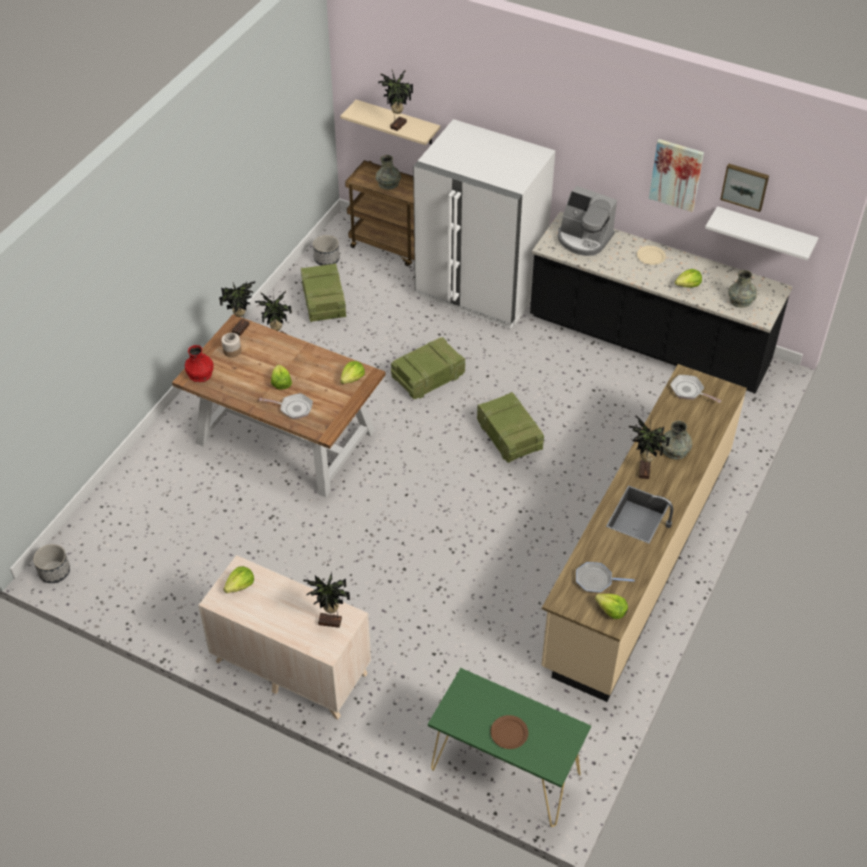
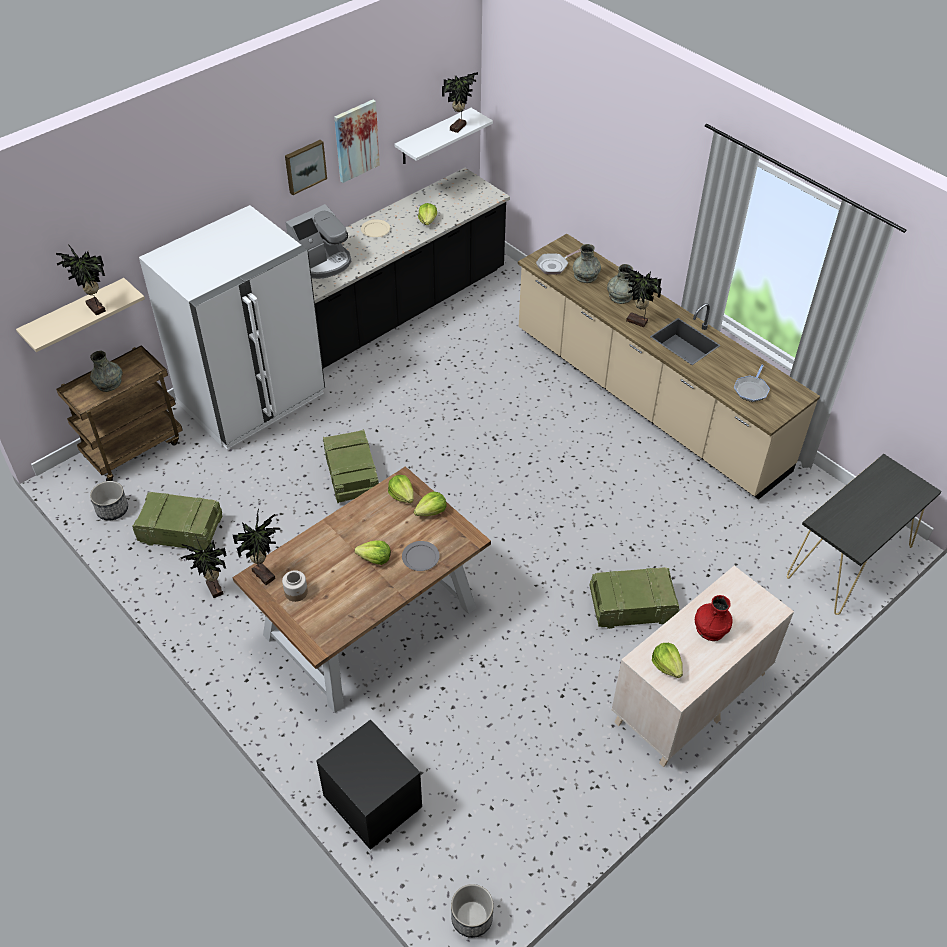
camera: 70 degrees left, 0 degrees up
red vase [185,345,214,382] -> red vase moved to [695,595,733,641]
frying pan [259,393,313,419] -> grey plate [402,541,440,571]
potted plant [303,571,350,628] -> potted plant moved to [442,72,478,133]
green console table [428,668,591,827] -> black console table [787,454,942,615]
crate [477,392,544,463] -> crate moved to [590,567,679,629]
brown plate [490,715,528,749] -> none
lettuce [595,594,628,619] -> lettuce moved to [414,491,446,516]
picture [720,164,769,212] -> picture moved to [285,140,327,195]
grey vase [728,270,757,308] -> grey vase moved to [573,244,601,283]
none -> black nightstand [316,719,422,850]

